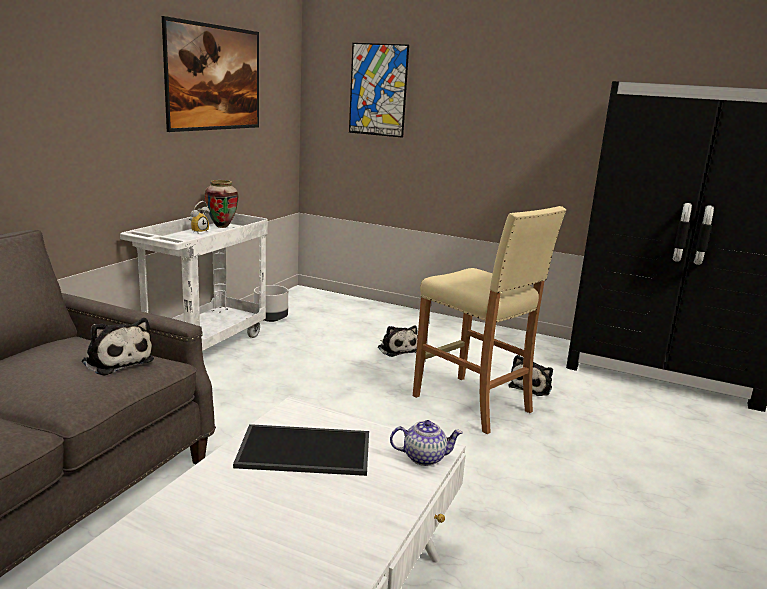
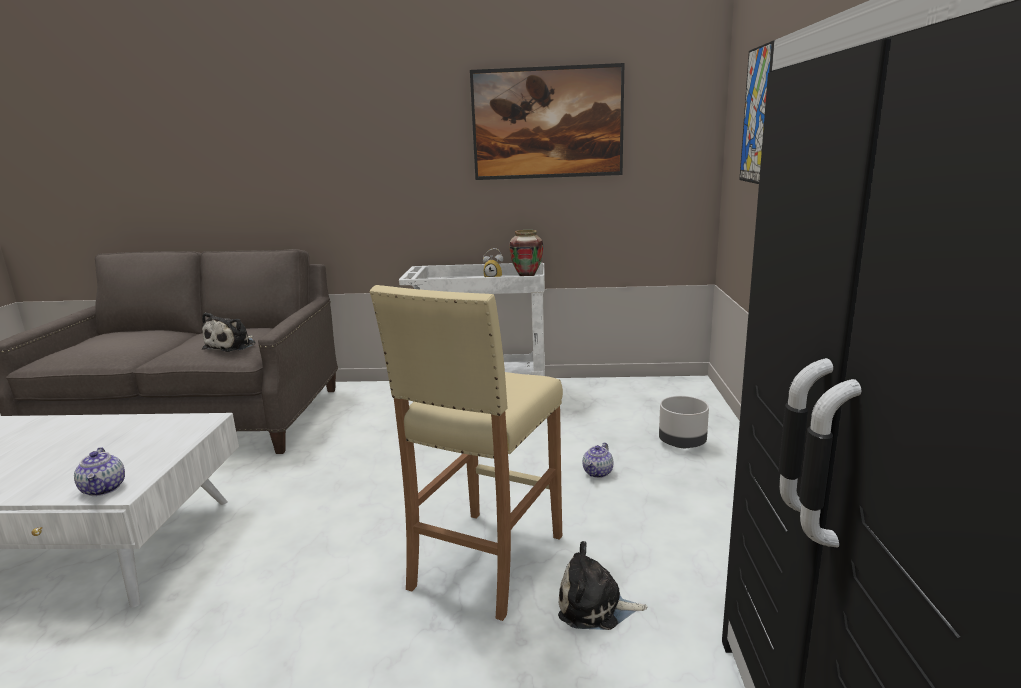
camera: 70 degrees right, 0 degrees up
tray [233,424,369,476] -> none
grey planter [254,285,288,322] -> grey planter moved to [659,396,709,448]
plush toy [378,325,418,357] -> teapot [582,442,613,478]

